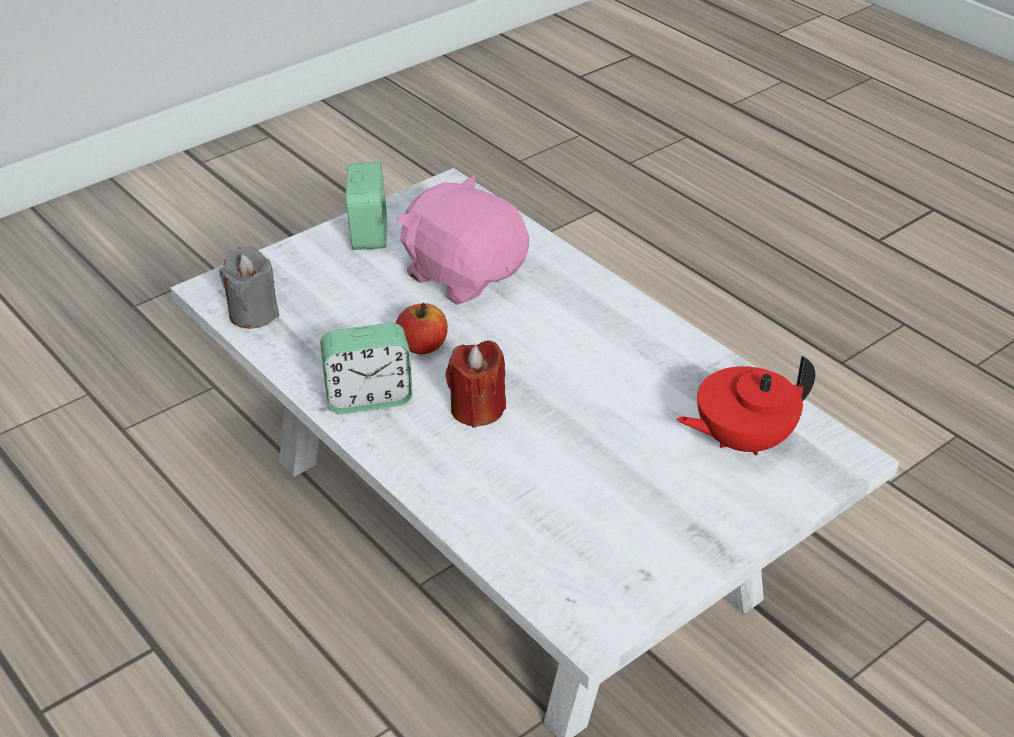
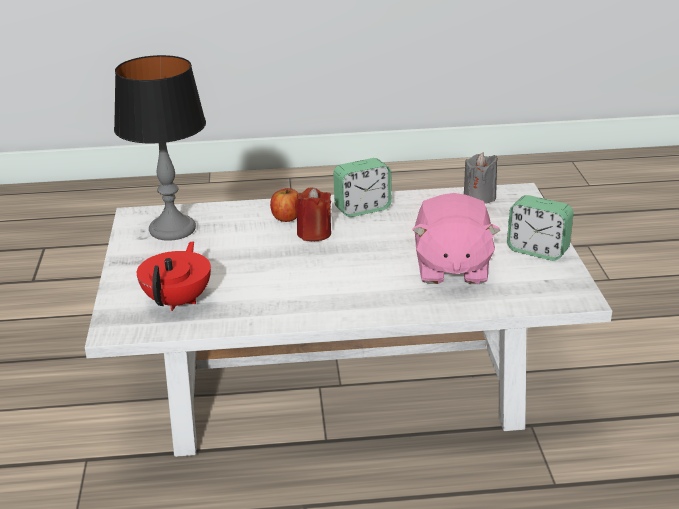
camera: 125 degrees right, 10 degrees down
alarm clock [320,323,413,414] -> alarm clock turned 135 degrees counterclockwise [333,158,391,217]
apple [396,303,448,354] -> apple moved to [270,188,298,222]
pink plush toy [397,176,529,305] -> pink plush toy turned 105 degrees clockwise [412,193,501,284]
none -> table lamp [114,55,206,241]

